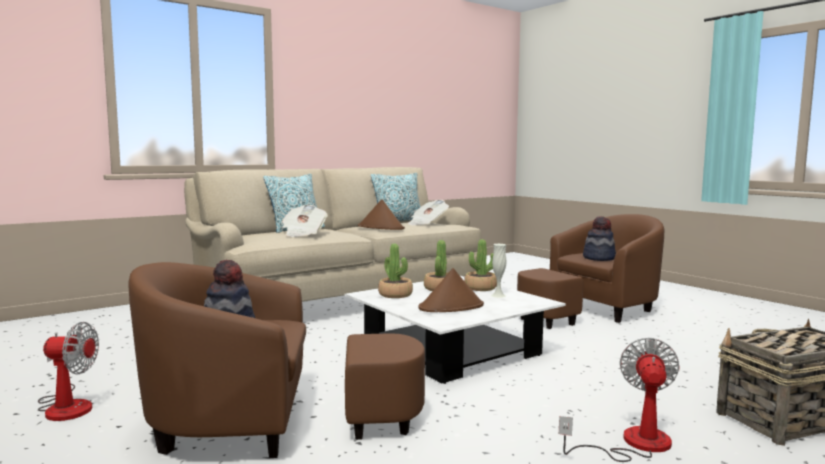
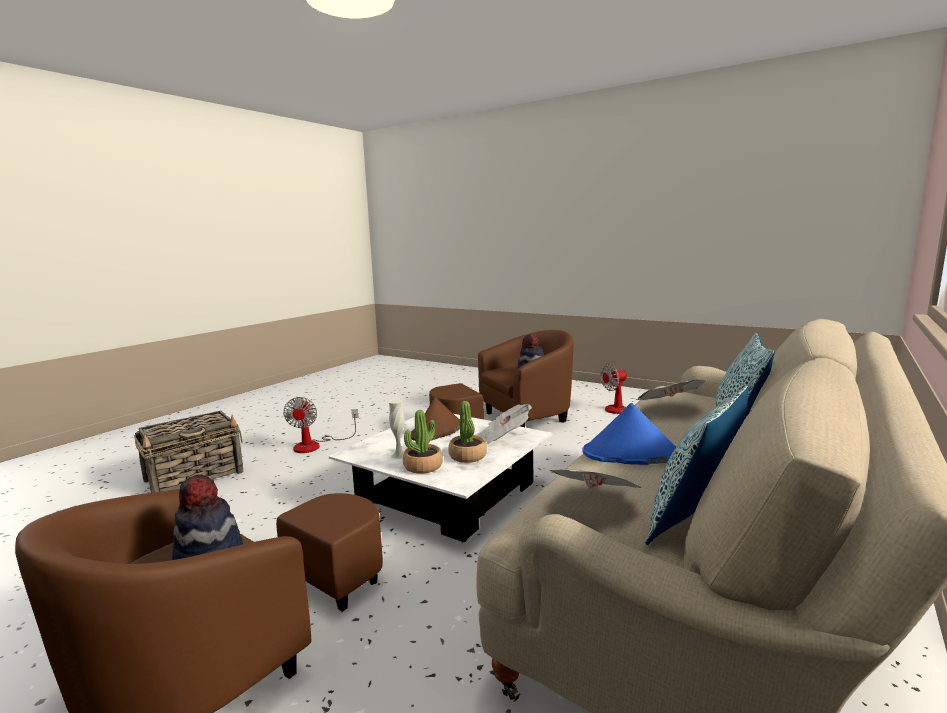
camera: 160 degrees right, 5 degrees up
brown hat [358,199,405,230] -> blue hat [582,403,677,465]
potted plant [378,244,413,298] -> newspaper [475,404,532,444]

